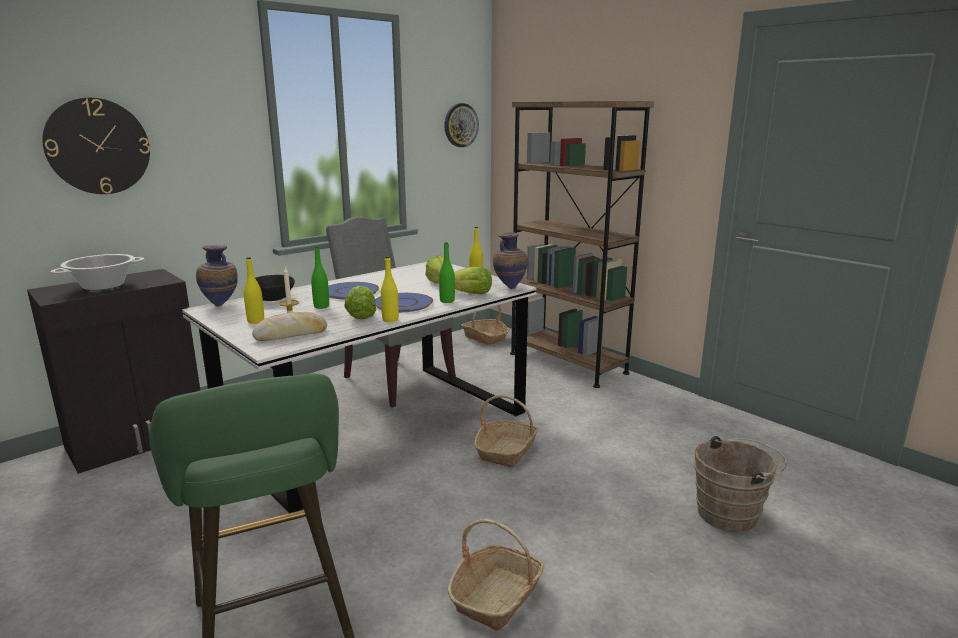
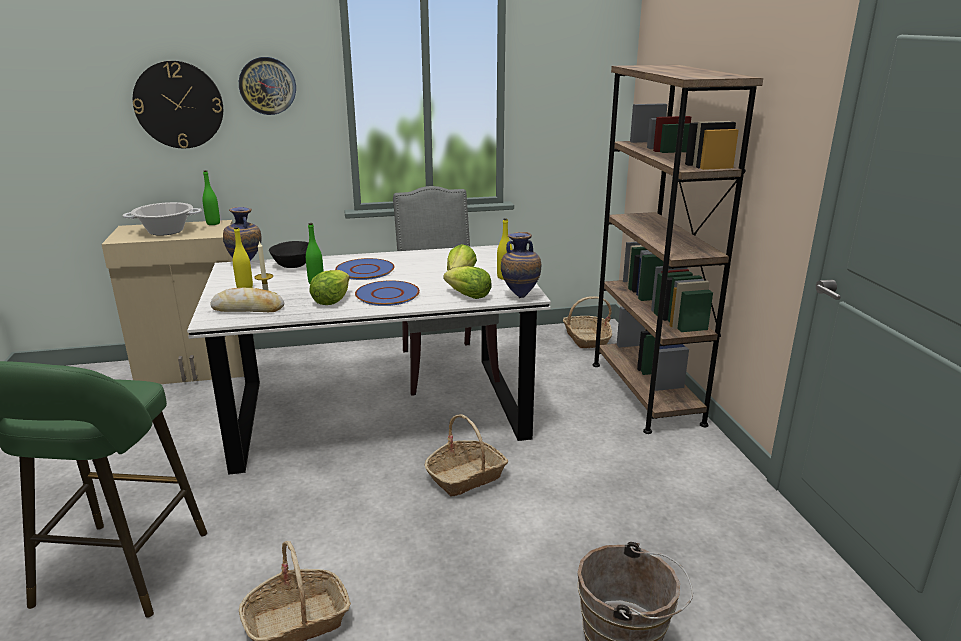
camera: 30 degrees right, 5 degrees up
black cabinet [27,269,201,474] -> beige cabinet [101,220,244,384]
yellow bottle [381,256,399,322] -> none
green bottle [439,243,455,303] -> green bottle moved to [202,170,220,225]
wall clock [444,103,479,147] -> wall clock moved to [239,57,296,115]

